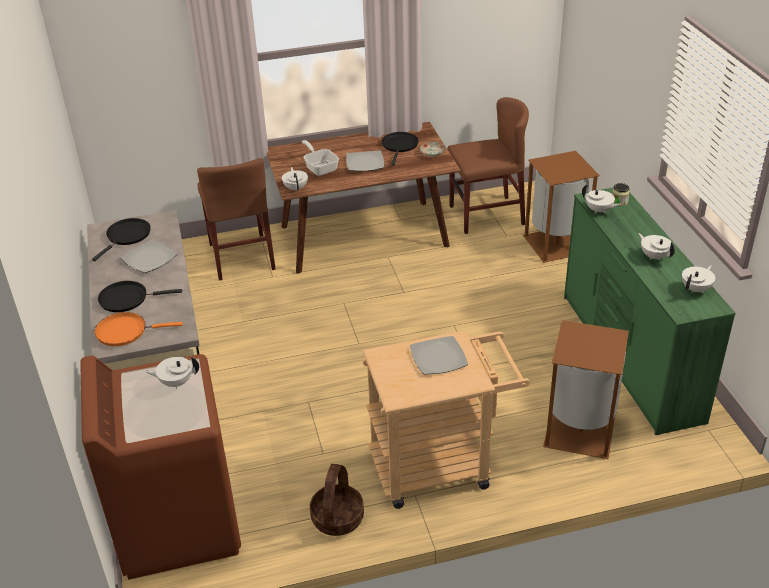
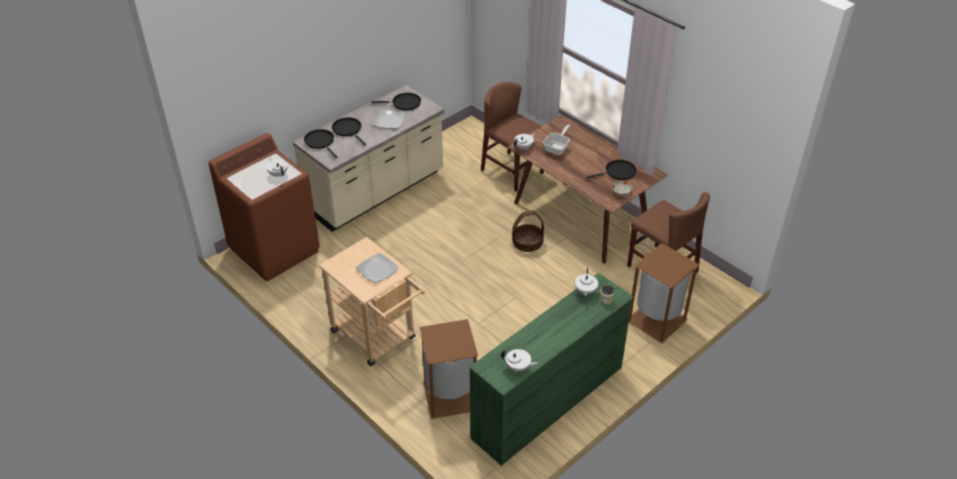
camera: 60 degrees right, 5 degrees up
orange frying pan [95,312,183,346] -> black frying pan [304,129,338,158]
brown chair [197,158,276,281] -> brown chair turned 90 degrees clockwise [481,82,544,191]
basket [310,464,364,536] -> basket moved to [512,210,544,252]
plate [346,151,384,171] -> none
white teapot [638,233,675,260] -> none

